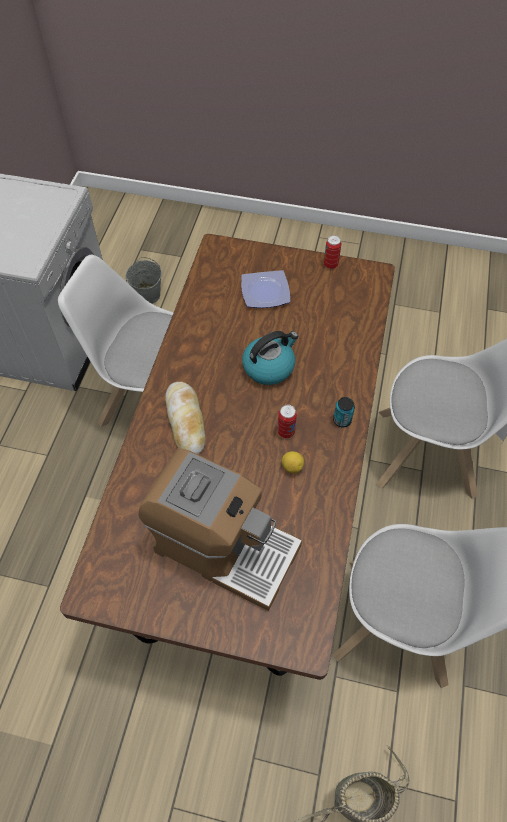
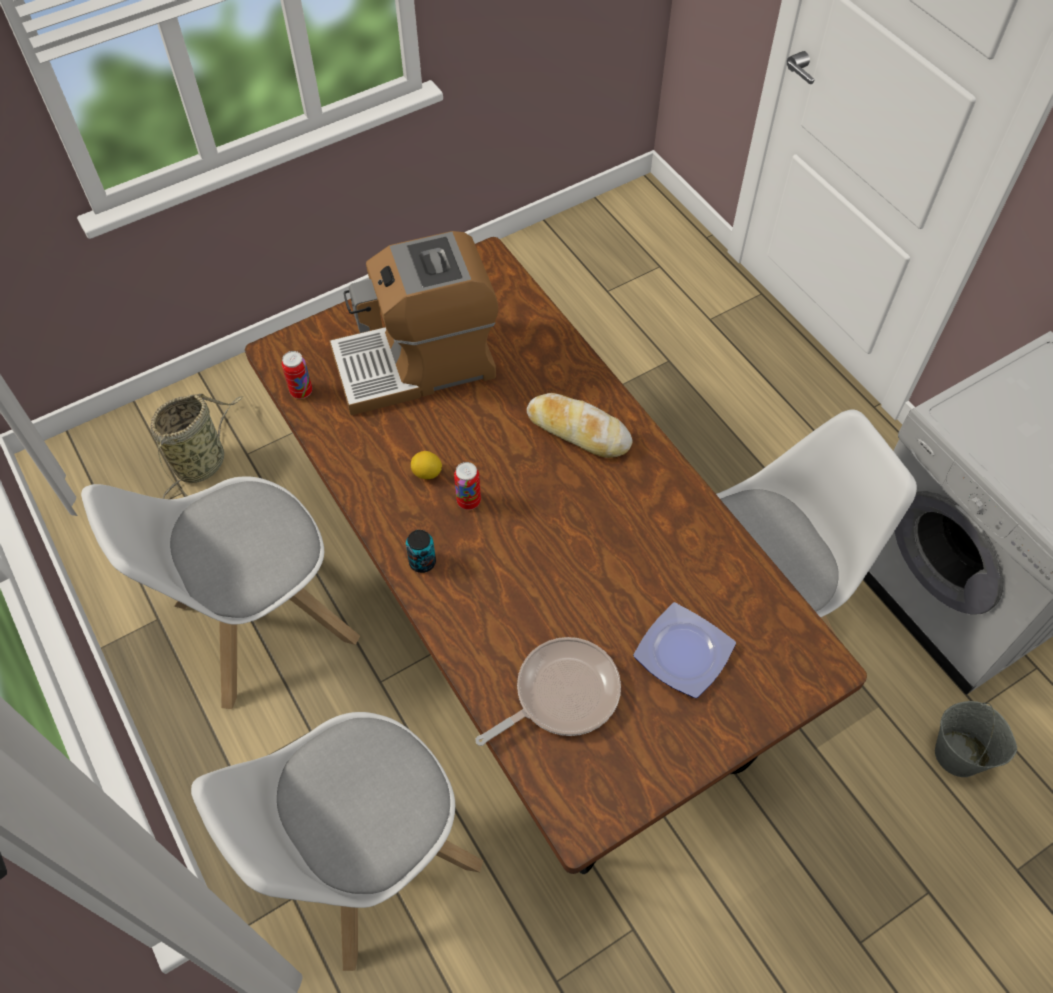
camera: 135 degrees right, 0 degrees up
kettle [242,331,298,385] -> none
can [324,235,341,269] -> can moved to [282,351,312,399]
none -> frying pan [475,637,621,746]

